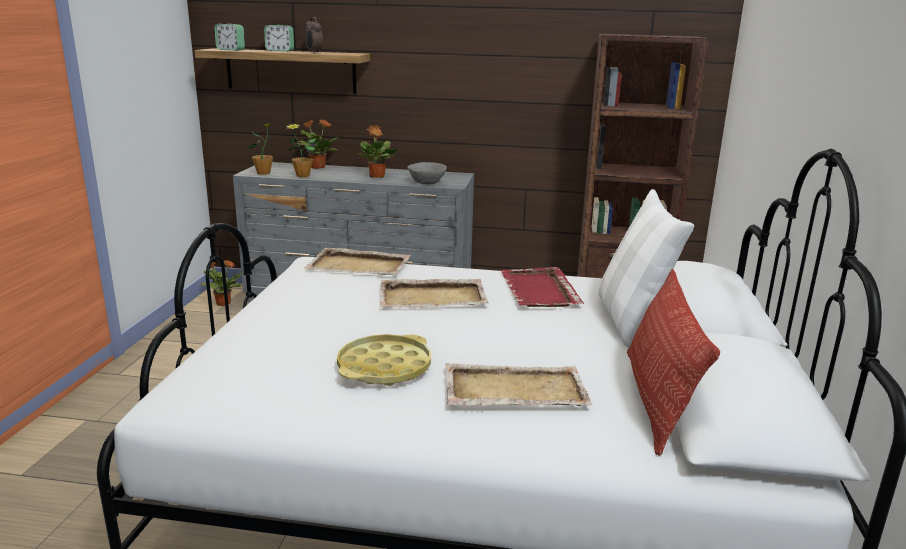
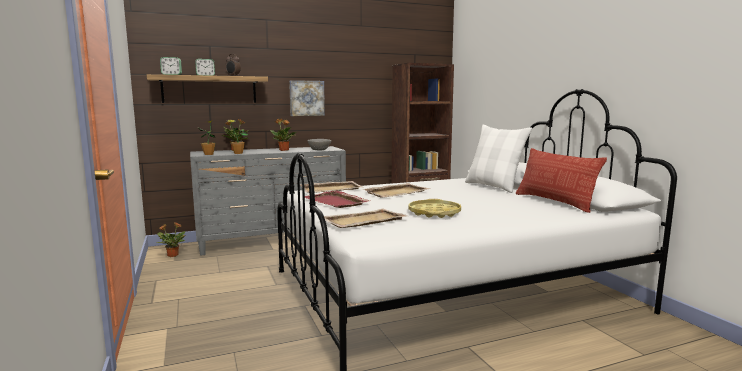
camera: 30 degrees left, 10 degrees down
beige tray [445,363,593,406] -> beige tray moved to [324,209,408,228]
red tray [500,267,584,307] -> red tray moved to [302,190,370,208]
none -> picture [289,80,325,116]

